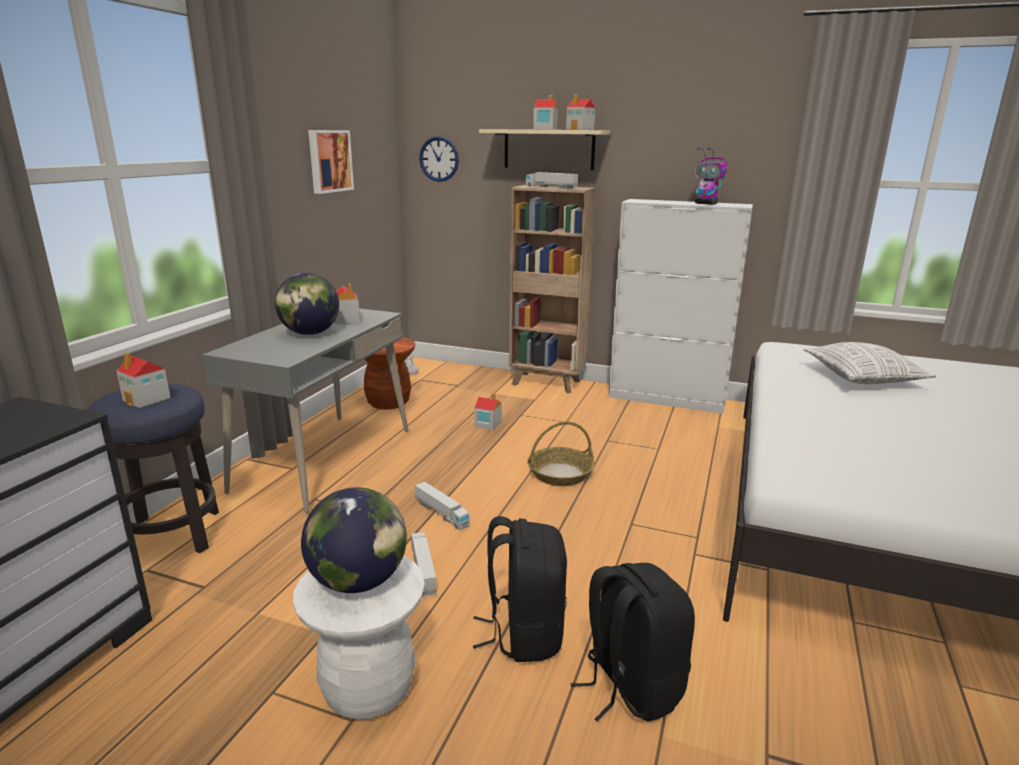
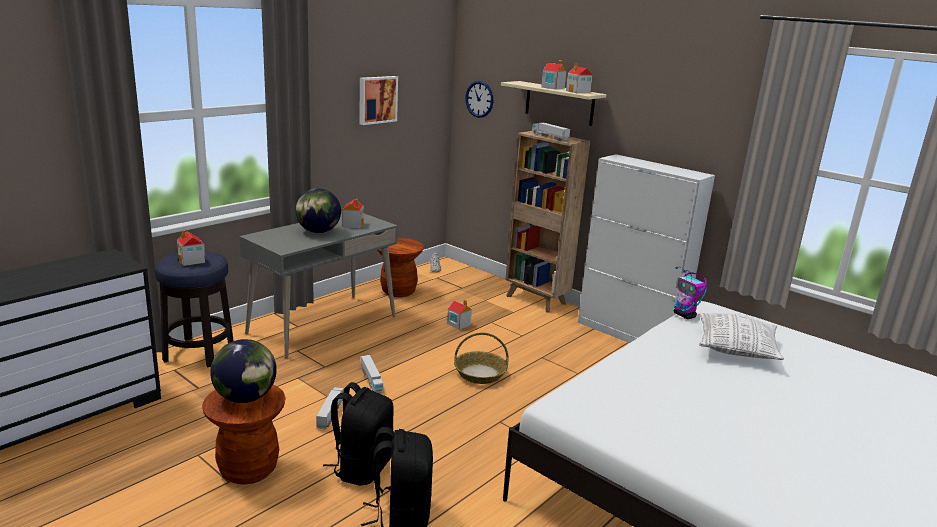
camera: 20 degrees right, 0 degrees up
white stool [293,556,425,720] -> brown stool [202,385,286,484]
toy robot [695,147,727,205] -> toy robot moved to [674,266,707,319]

